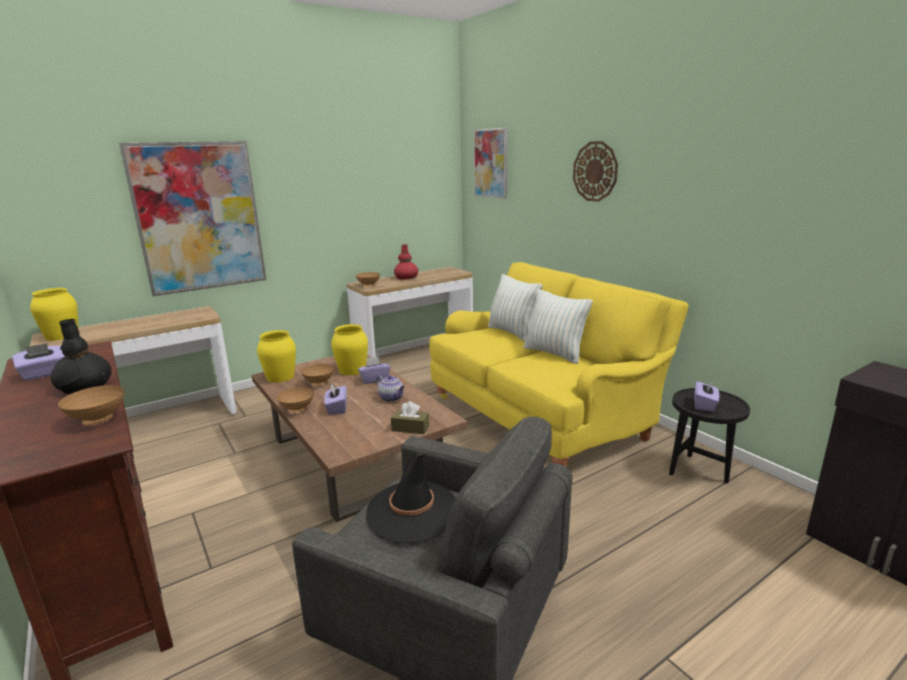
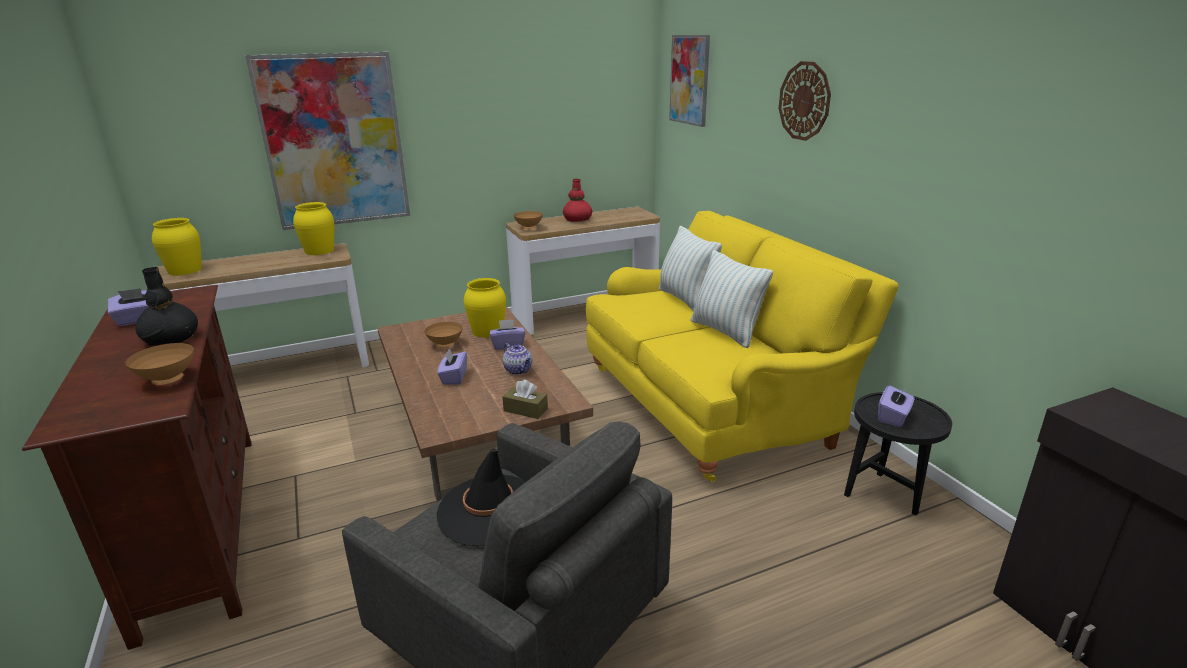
camera: 10 degrees right, 5 degrees up
yellow vase [257,330,296,382] -> yellow vase moved to [293,202,334,255]
brown bowl [277,387,314,413] -> none

